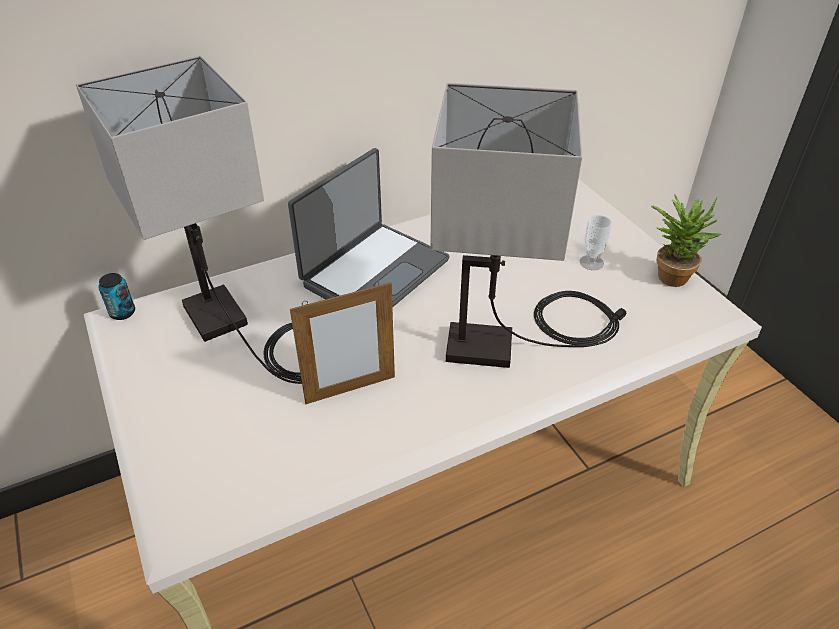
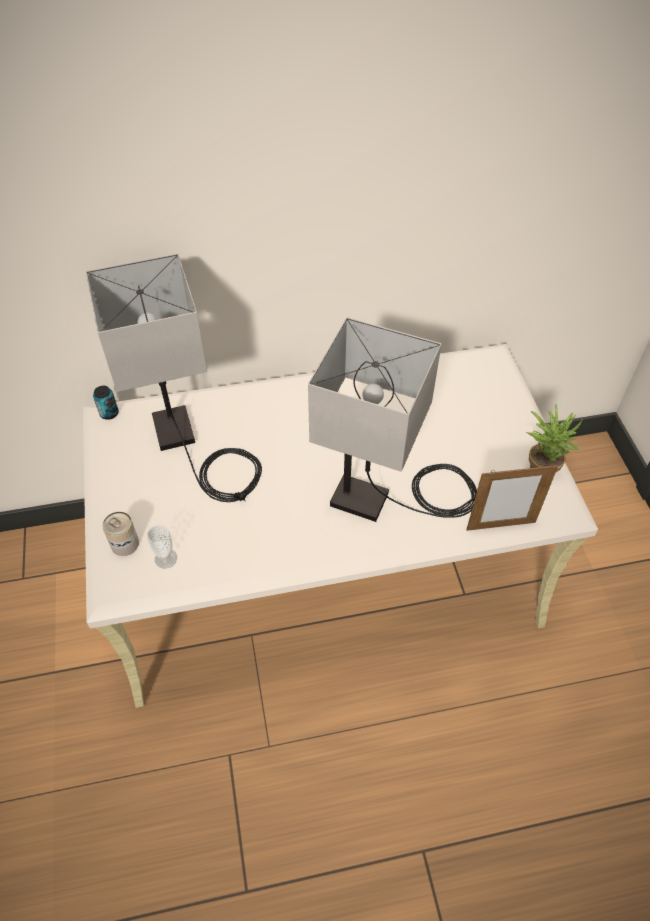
camera: 15 degrees right, 10 degrees up
laptop [288,148,450,308] -> none
picture frame [290,282,395,404] -> picture frame moved to [466,464,558,531]
cup [580,215,612,270] -> cup moved to [147,525,177,569]
none -> can [102,512,139,556]

